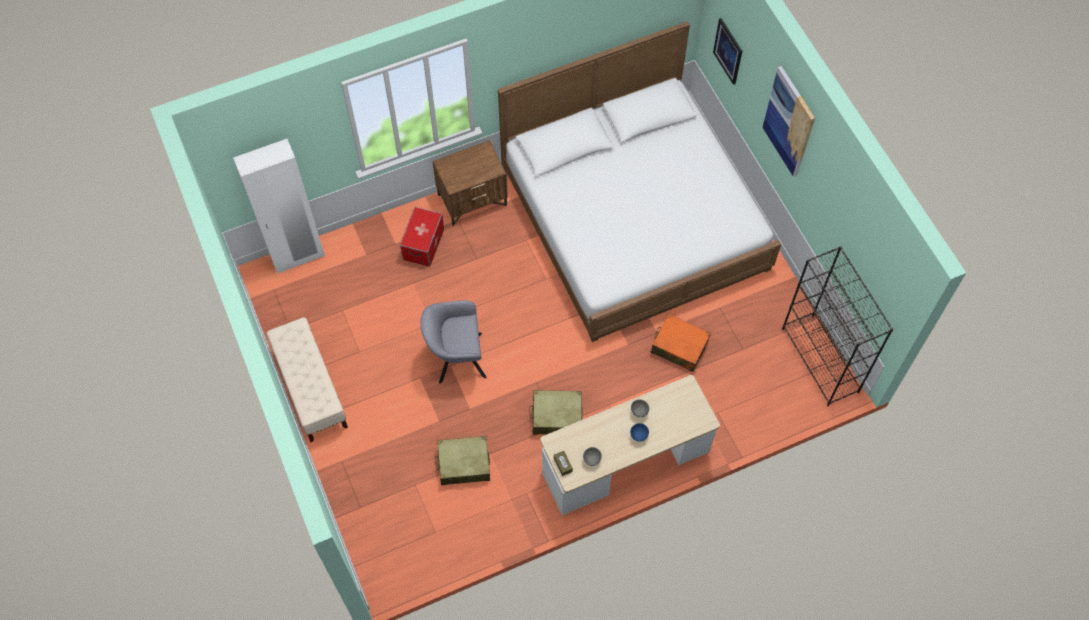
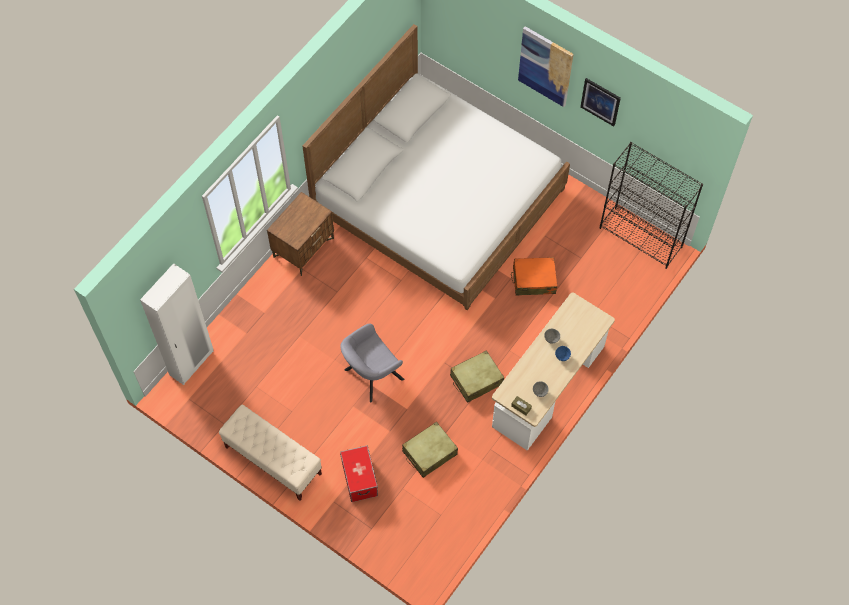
camera: 30 degrees left, 0 degrees up
storage box [400,207,444,267] -> storage box moved to [340,445,378,502]
picture [713,18,742,85] -> picture moved to [580,78,621,126]

